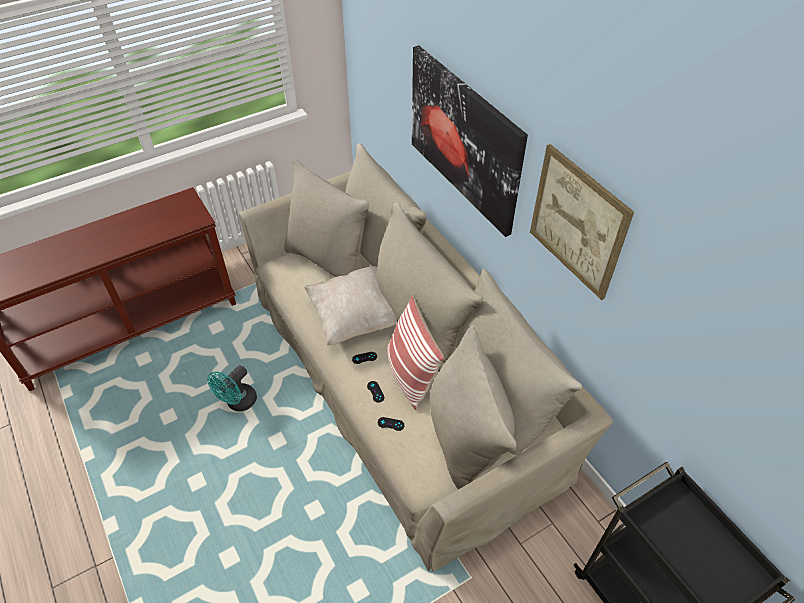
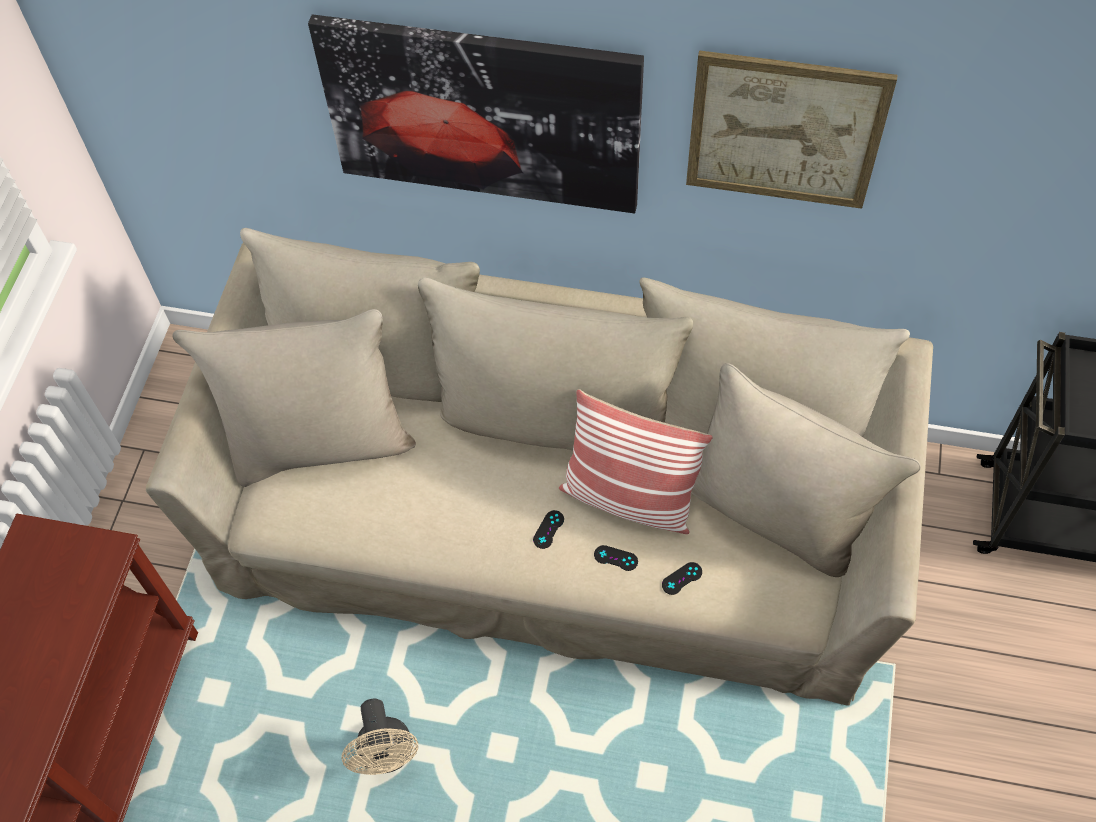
camera: 45 degrees left, 10 degrees up
turquoise fan [207,365,257,412] -> beige fan [342,698,418,775]
beige pillow [304,266,397,345] -> none

